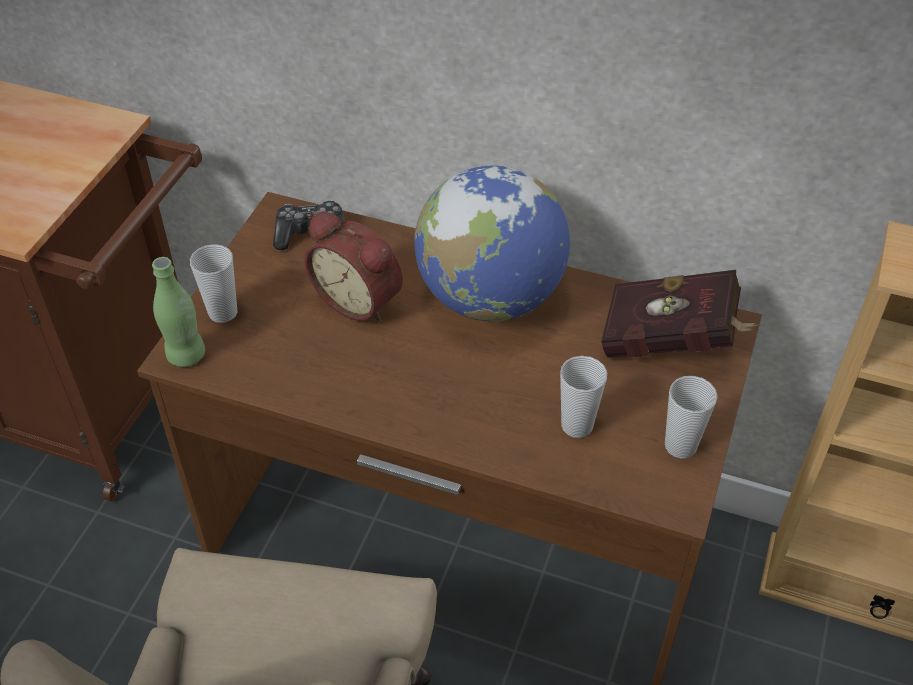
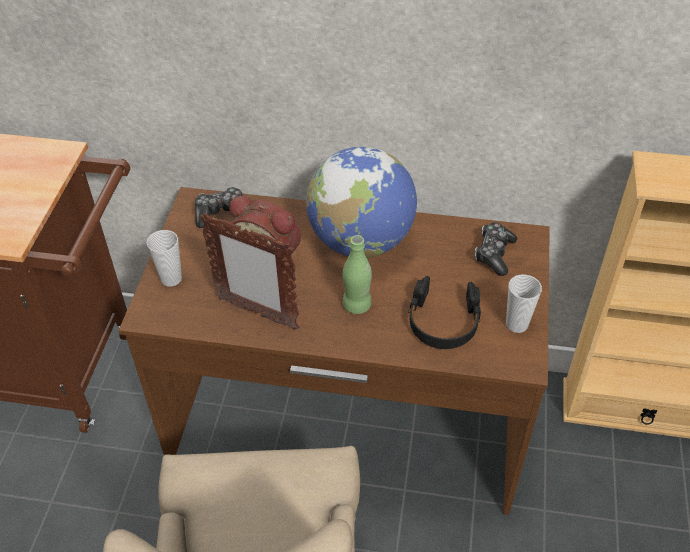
camera: 10 degrees left, 0 degrees up
green bottle [152,257,205,367] -> green bottle moved to [343,235,372,314]
cup [560,356,607,438] -> black headphones [409,276,481,349]
red book [601,270,760,358] -> game controller [475,223,517,276]
none -> picture frame [199,213,299,330]

